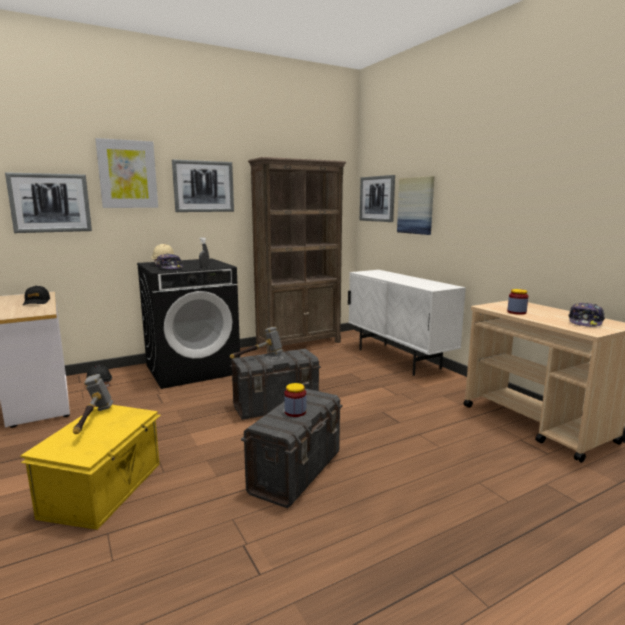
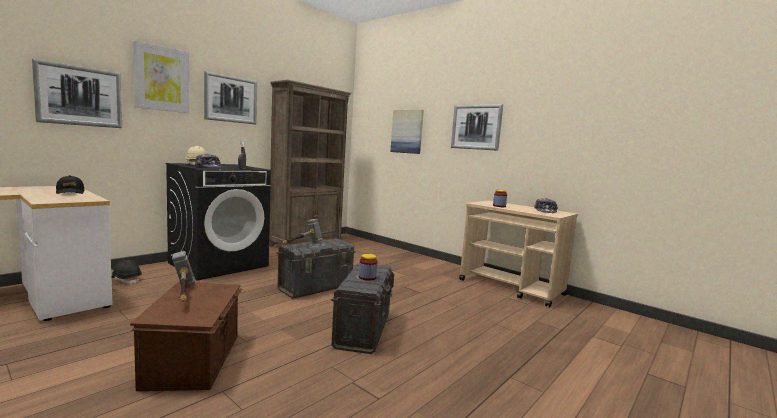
camera: 20 degrees left, 5 degrees down
yellow storage box [21,405,161,530] -> brown storage box [130,281,242,391]
white cabinet [348,270,466,376] -> none
picture [360,175,395,222] -> picture moved to [451,104,503,151]

